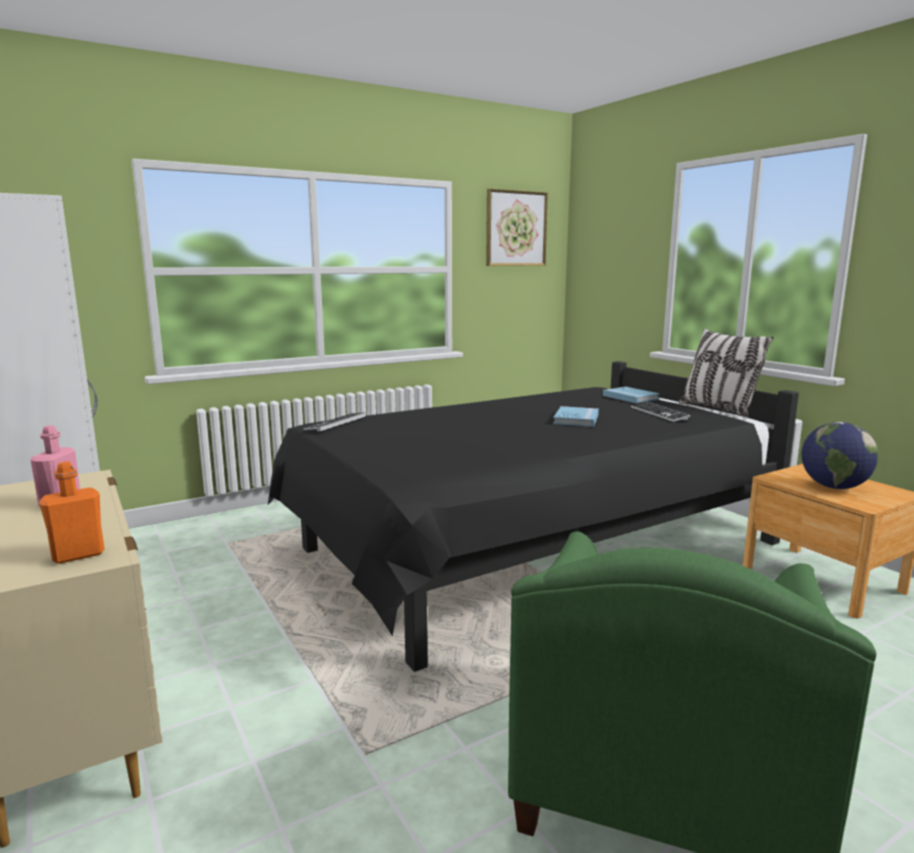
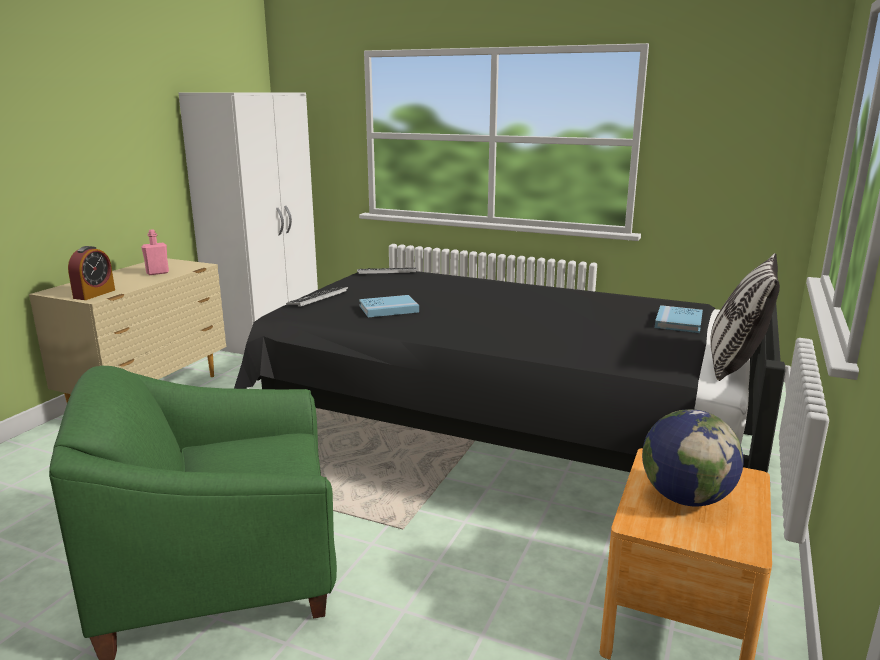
camera: 55 degrees right, 5 degrees up
orange bottle [39,462,105,564] -> alarm clock [68,246,115,300]
picture [486,189,548,266] -> none
blue book [553,406,599,427] -> blue book moved to [359,295,419,317]
keyboard [631,402,690,422] -> keyboard moved to [286,287,348,306]

